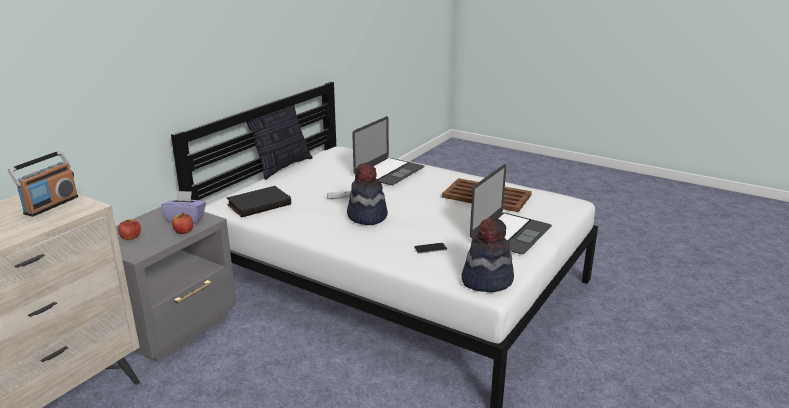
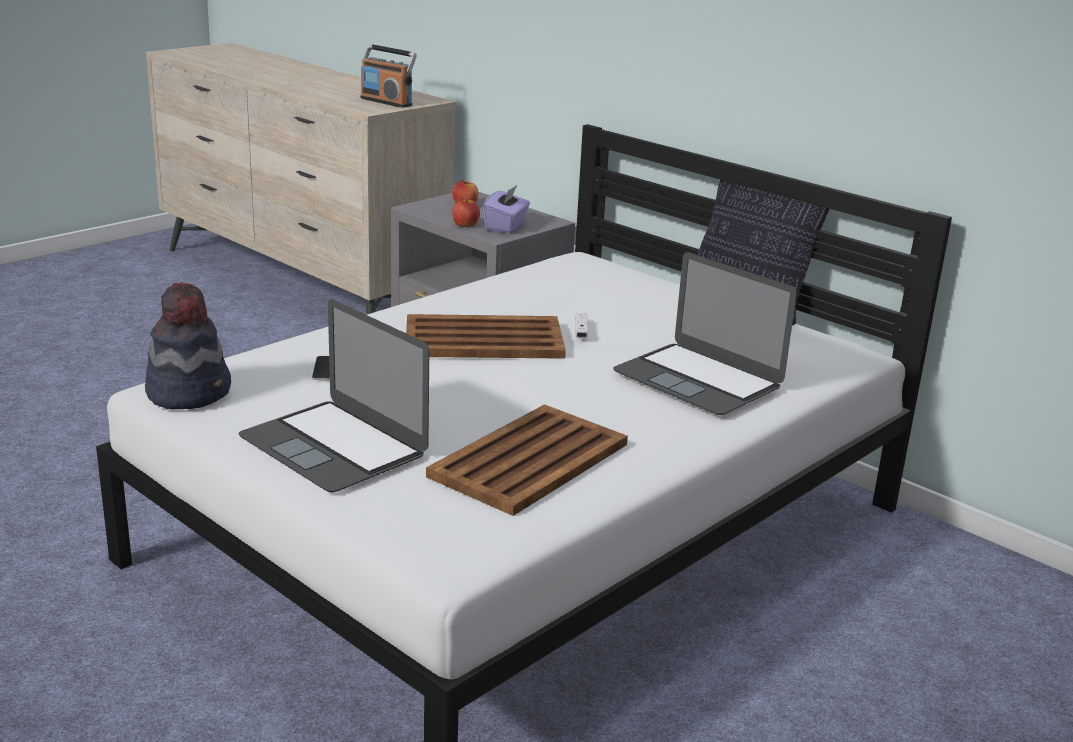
camera: 100 degrees right, 0 degrees up
black book [227,186,291,218] -> none
hat [347,162,388,225] -> brown tray [406,314,566,359]

